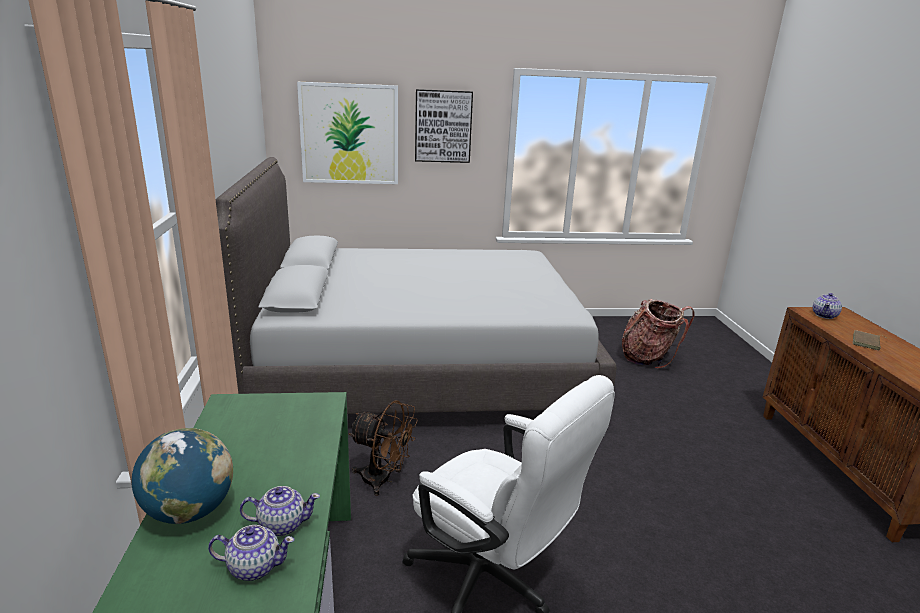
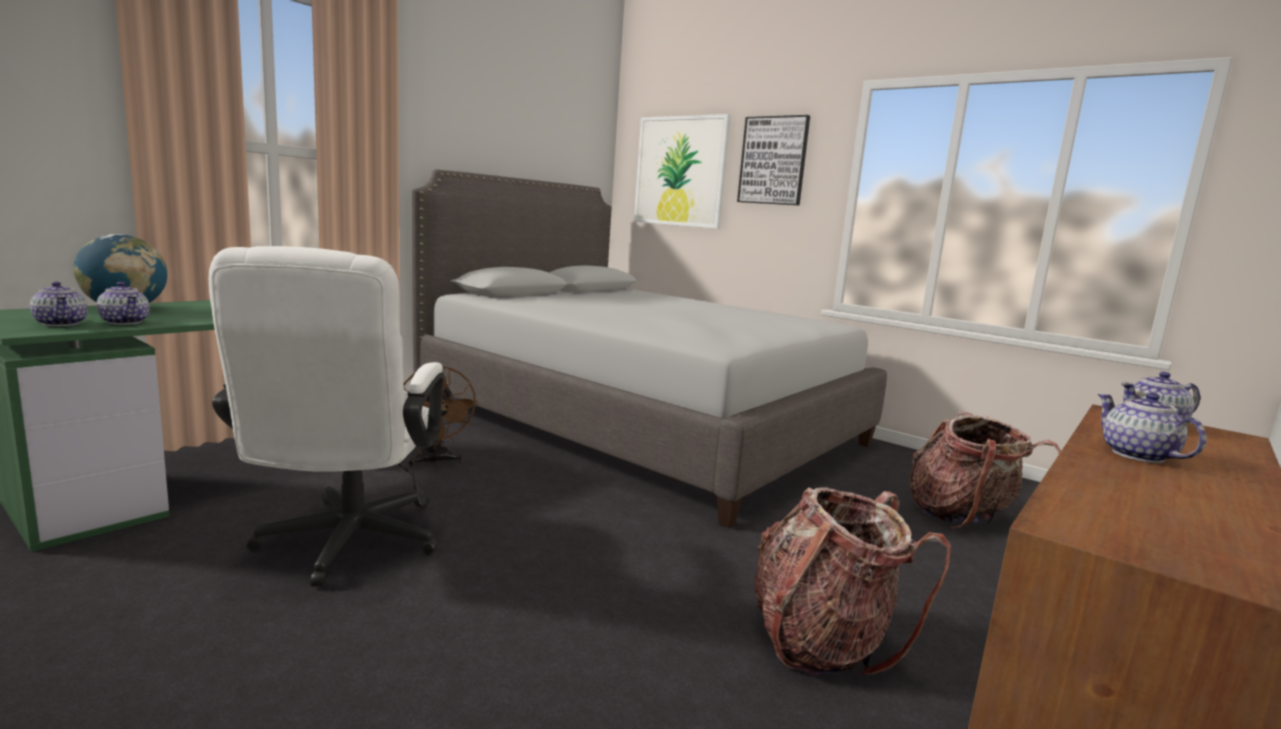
camera: 45 degrees right, 10 degrees down
brown book [853,330,884,351] -> teapot [1098,393,1206,463]
none -> backpack [754,487,951,676]

